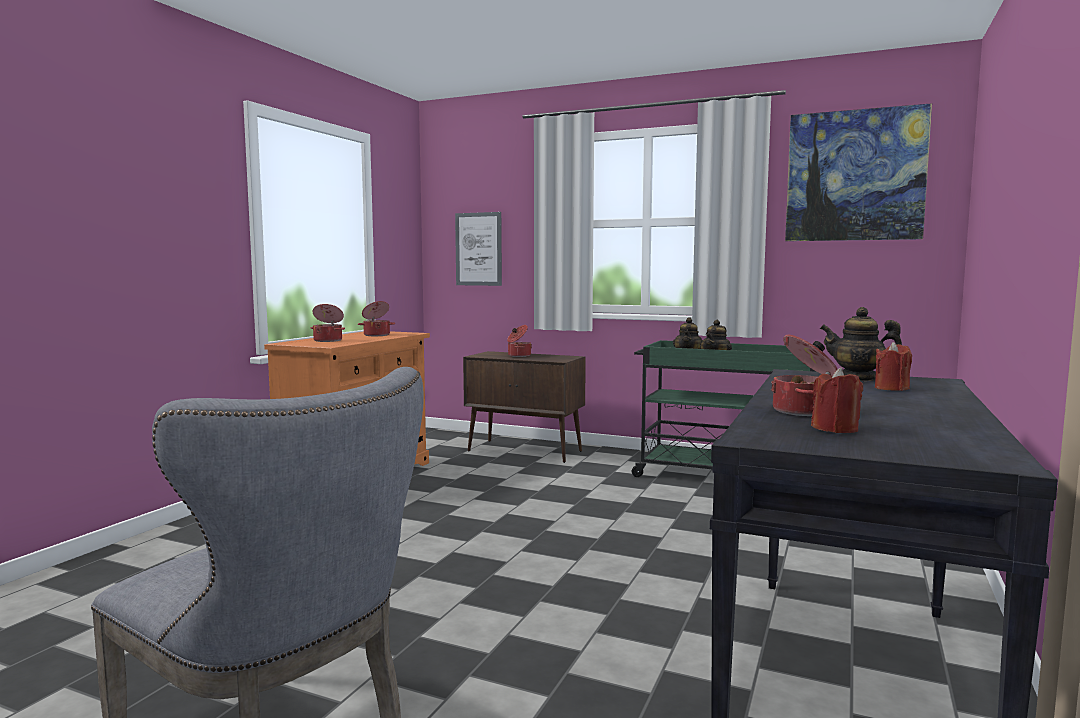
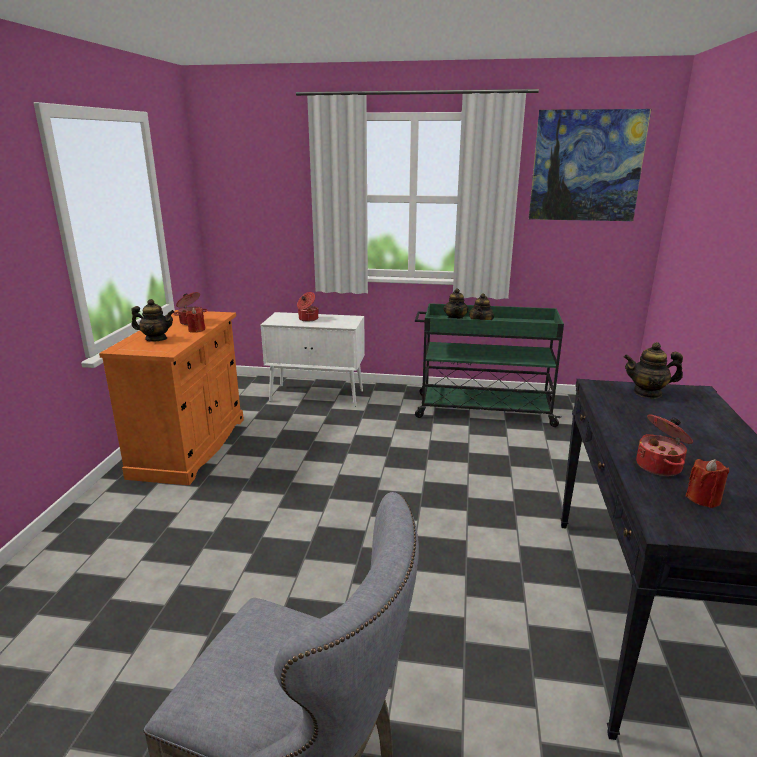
camera: 15 degrees left, 15 degrees up
cooking pot [311,304,345,342] -> teapot [131,299,174,342]
picture [455,212,502,286] -> none
brown cabinet [463,351,586,463] -> white cabinet [261,312,365,407]
red candle [875,342,912,391] -> red candle moved to [186,307,205,333]

